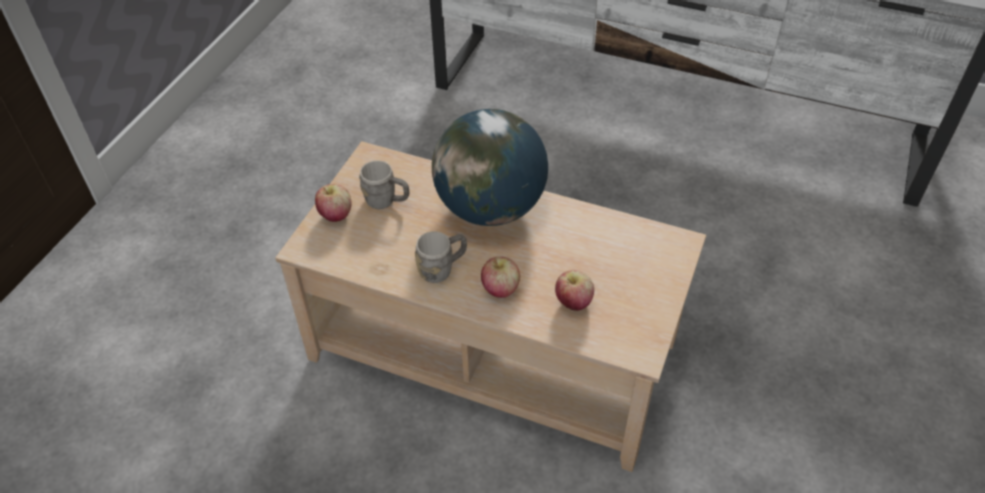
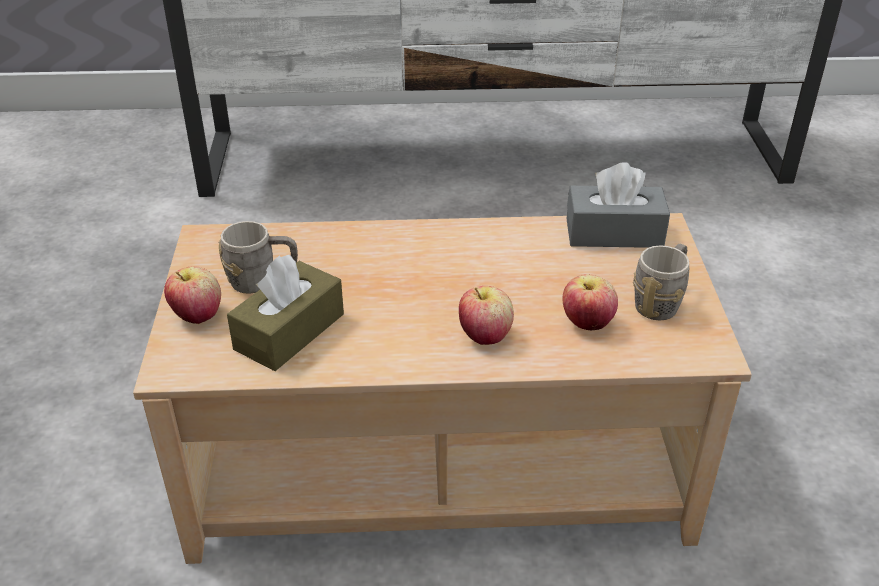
camera: 25 degrees left, 10 degrees down
grey mug [415,231,467,283] -> grey mug moved to [633,244,689,320]
globe [432,109,548,226] -> none
none -> brown tissue box [227,255,344,371]
none -> grey tissue box [567,162,670,248]

